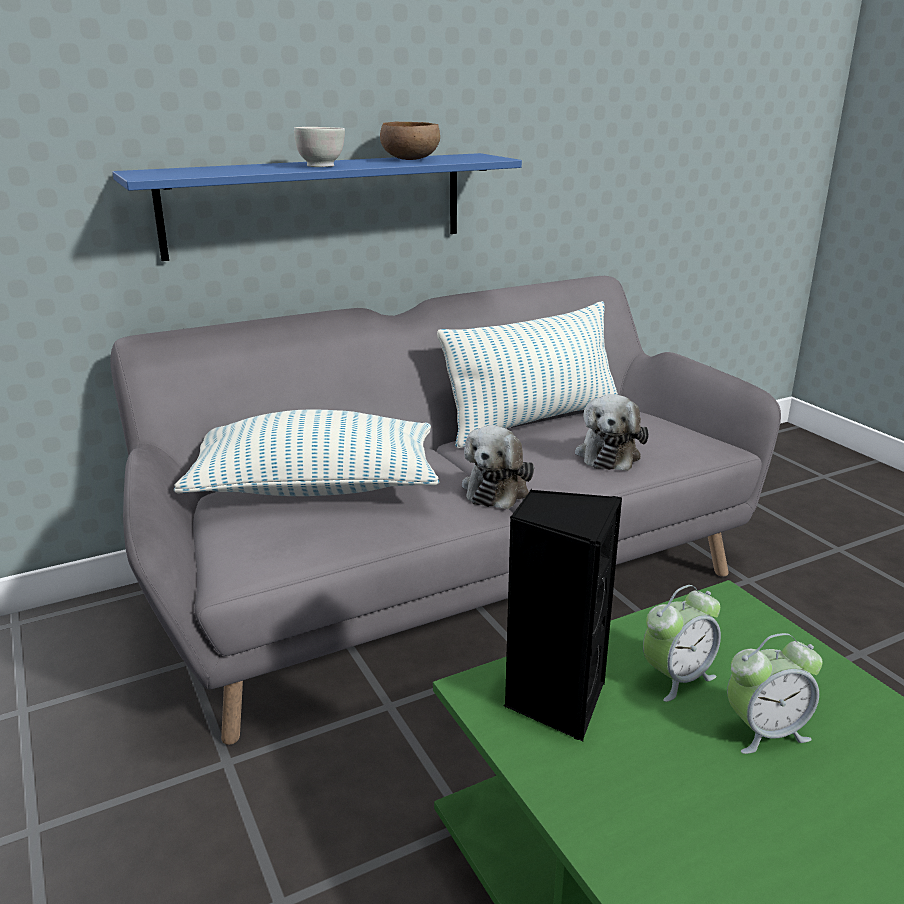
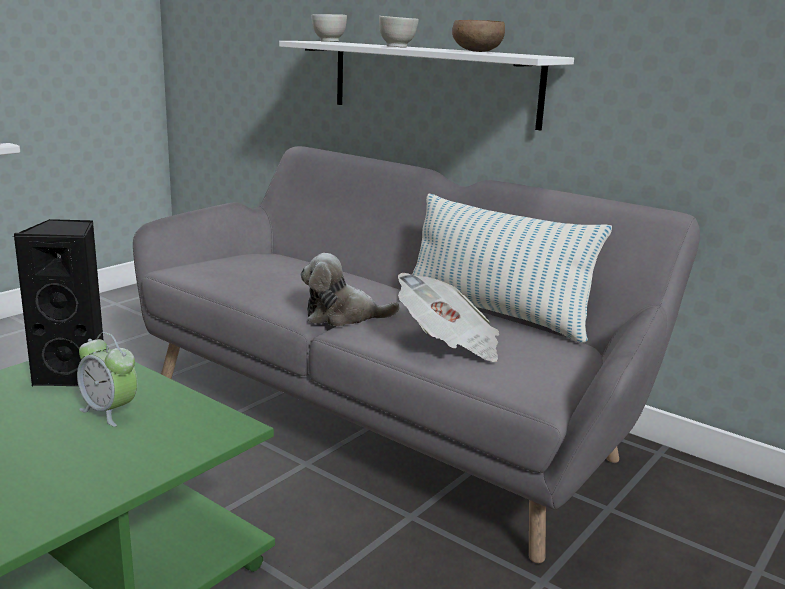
camera: 65 degrees right, 5 degrees down
blue shelf [113,153,522,261] -> white shelf [279,41,574,131]
pillow [174,410,439,496] -> none
plush toy [575,394,649,471] -> newspaper [398,273,499,362]
alarm clock [727,633,822,754] -> none
none -> white bowl [311,14,347,42]

